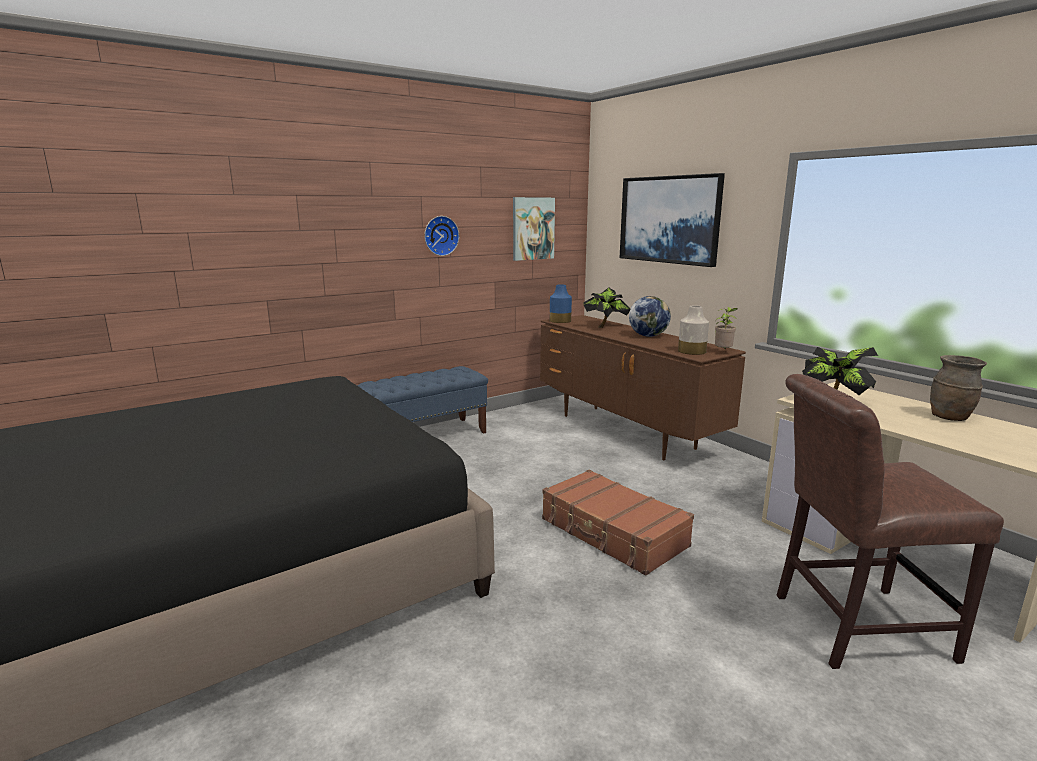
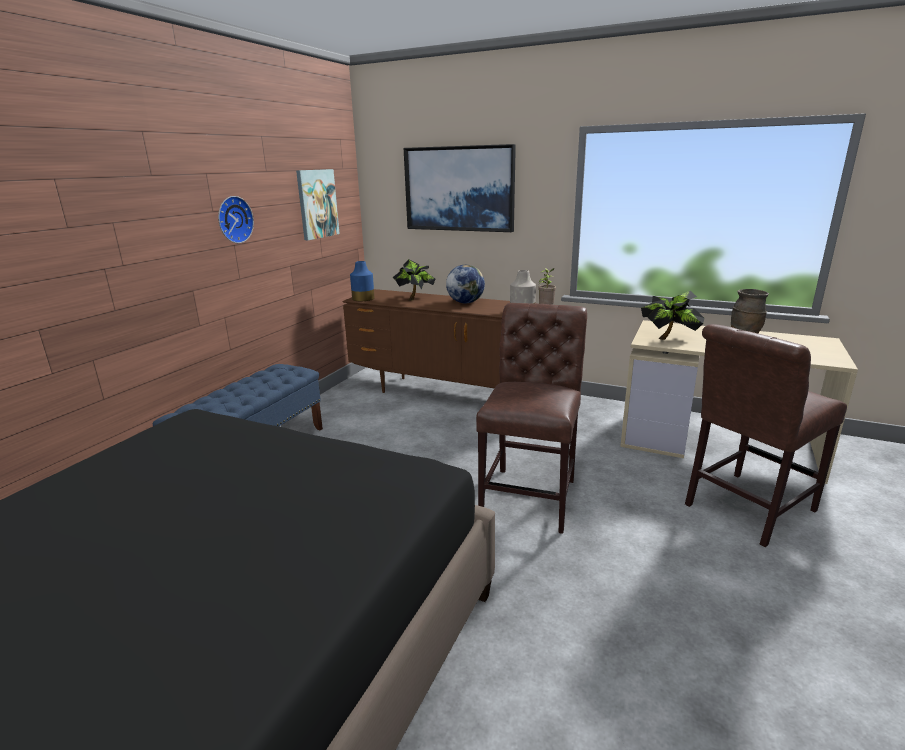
camera: 30 degrees left, 5 degrees up
brown suitcase [542,470,694,576] -> brown chair [476,303,587,534]

